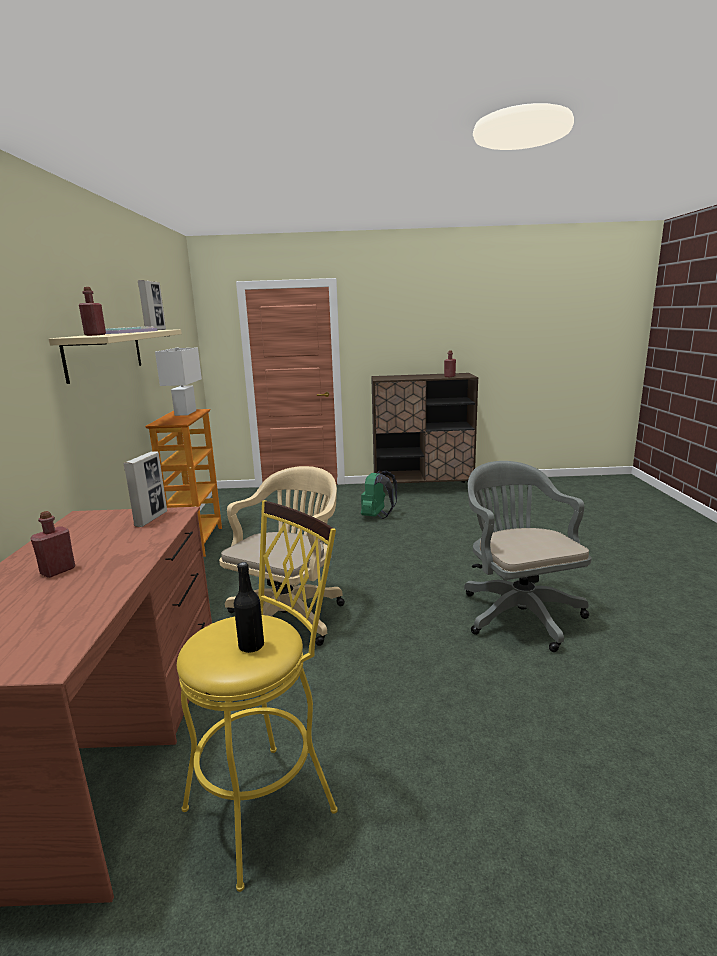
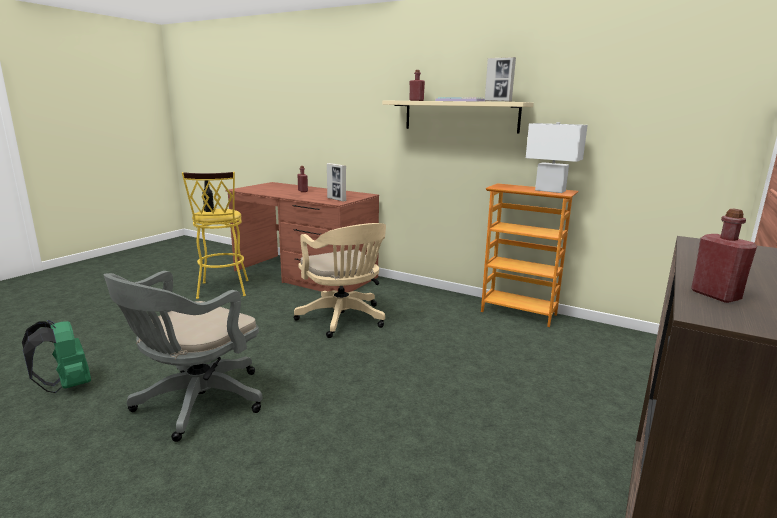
camera: 120 degrees right, 0 degrees up
green backpack [361,470,397,519] -> green backpack moved to [22,320,91,393]
grey office chair [464,461,591,652] -> grey office chair turned 105 degrees clockwise [104,271,263,442]

